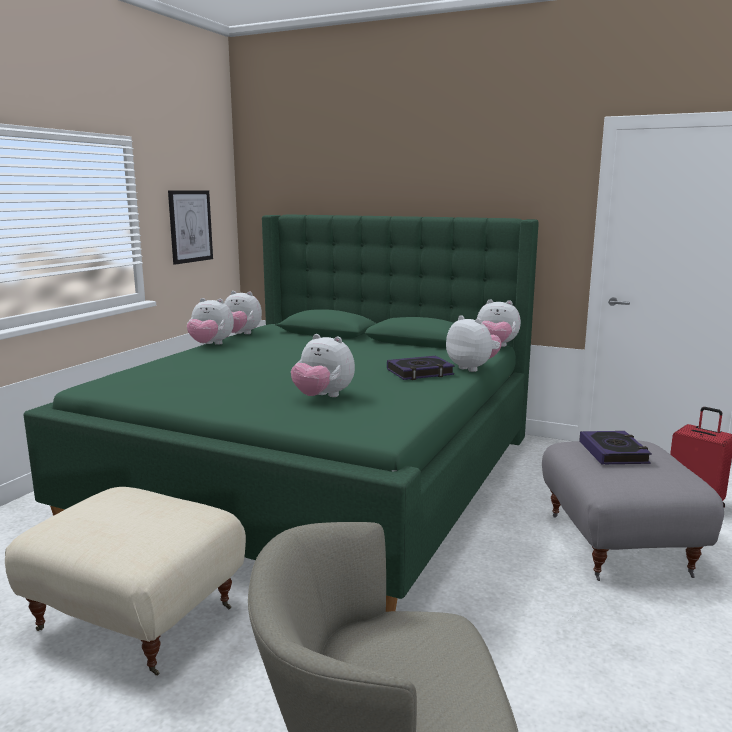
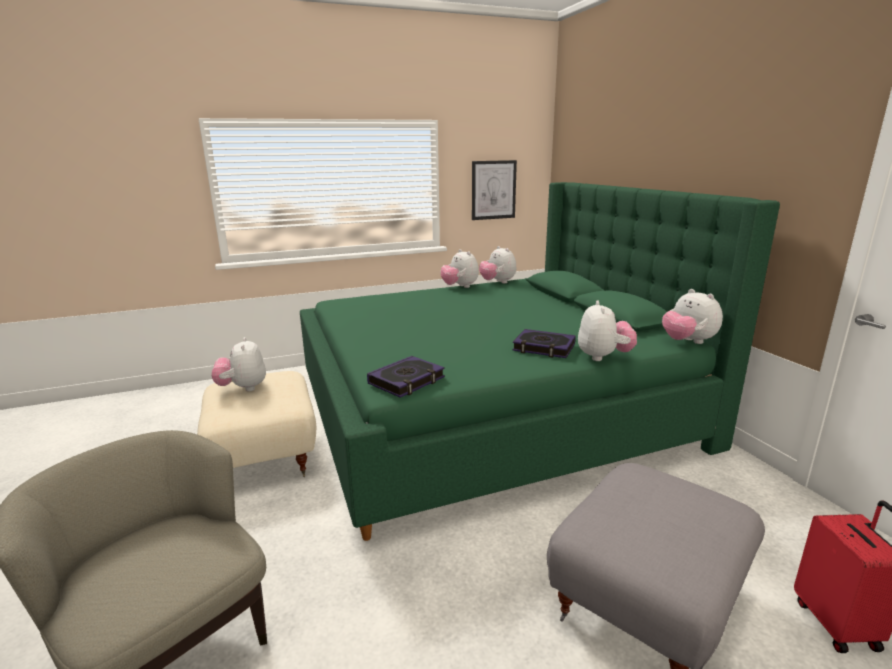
camera: 45 degrees right, 5 degrees up
plush toy [291,334,355,397] -> plush toy moved to [211,337,266,391]
book [579,431,652,464] -> book moved to [367,356,445,398]

